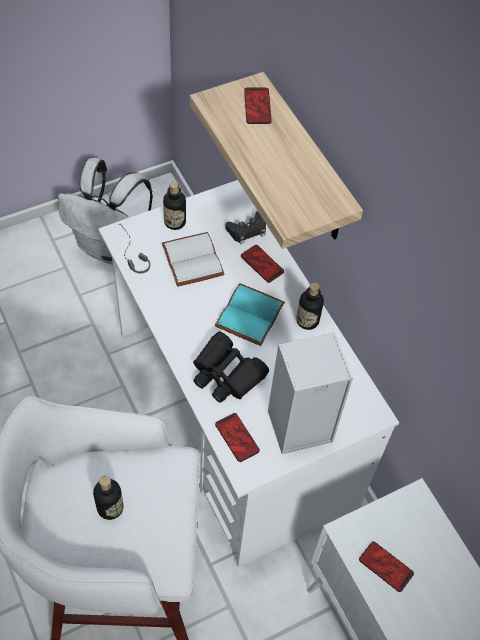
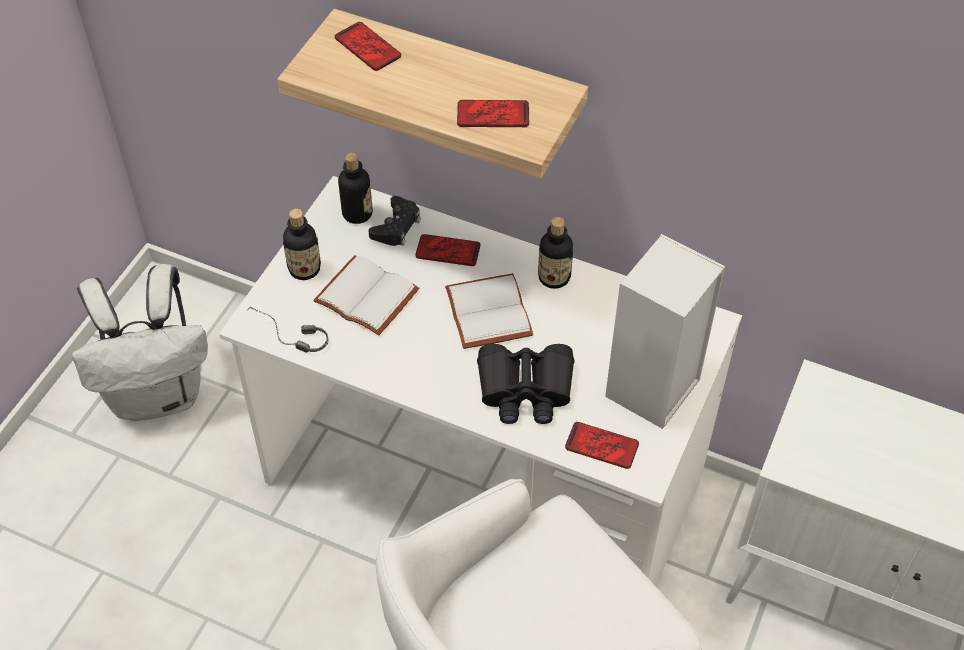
camera: 35 degrees left, 5 degrees down
bottle [93,476,124,520] -> bottle moved to [338,153,373,224]
turquoise book [215,283,285,346] -> white book [445,273,533,349]
phone [359,541,414,592] -> phone moved to [457,100,529,127]

